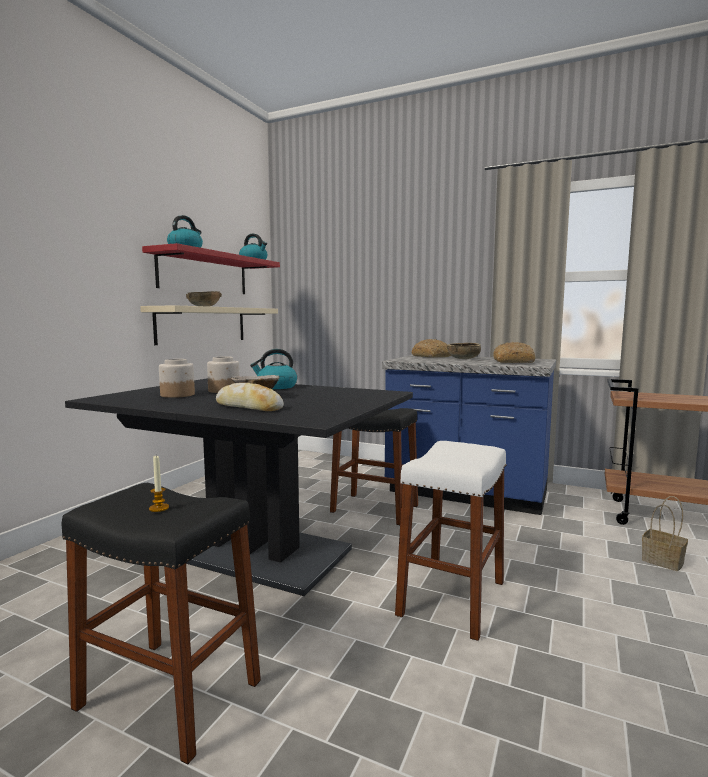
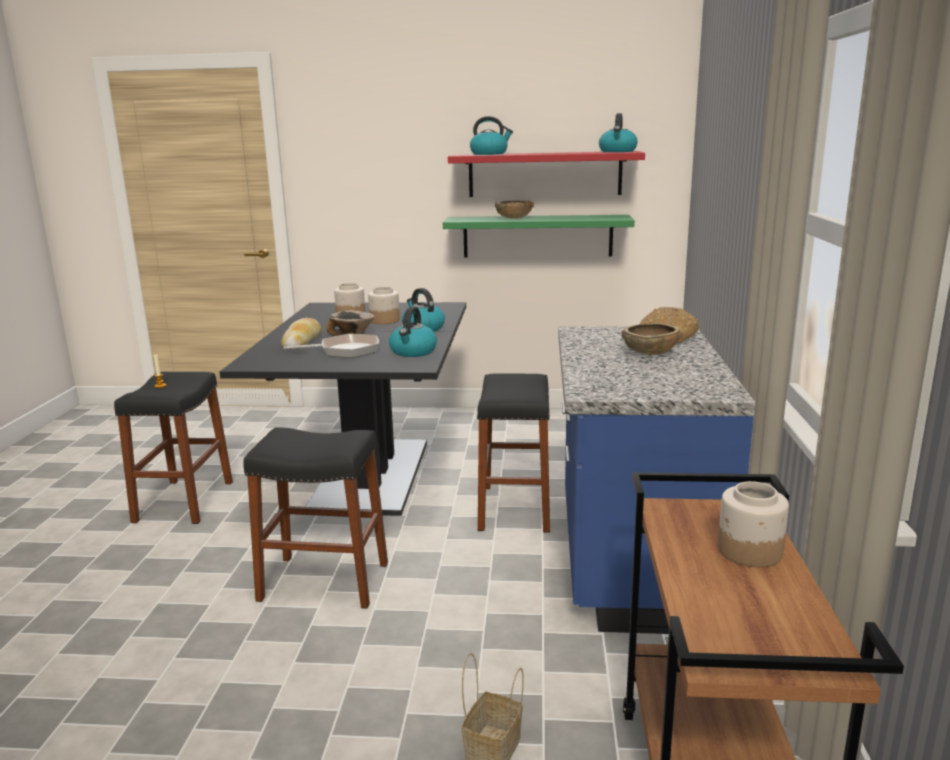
camera: 70 degrees right, 10 degrees up
beige shelf [140,305,278,345] -> green shelf [443,215,635,258]
white stool [395,441,507,641] -> black stool [243,427,388,609]
bread [493,342,535,363] -> none
none -> frying pan [284,334,379,358]
none -> kettle [389,307,437,357]
none -> jar [718,481,789,567]

